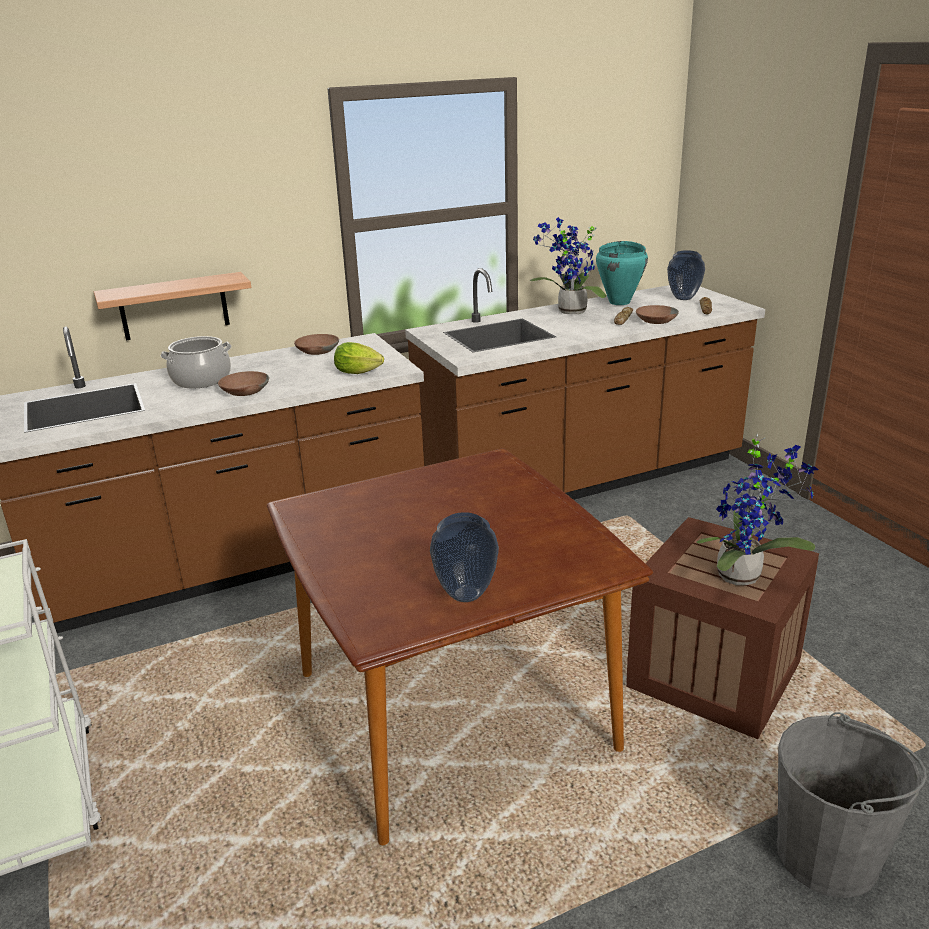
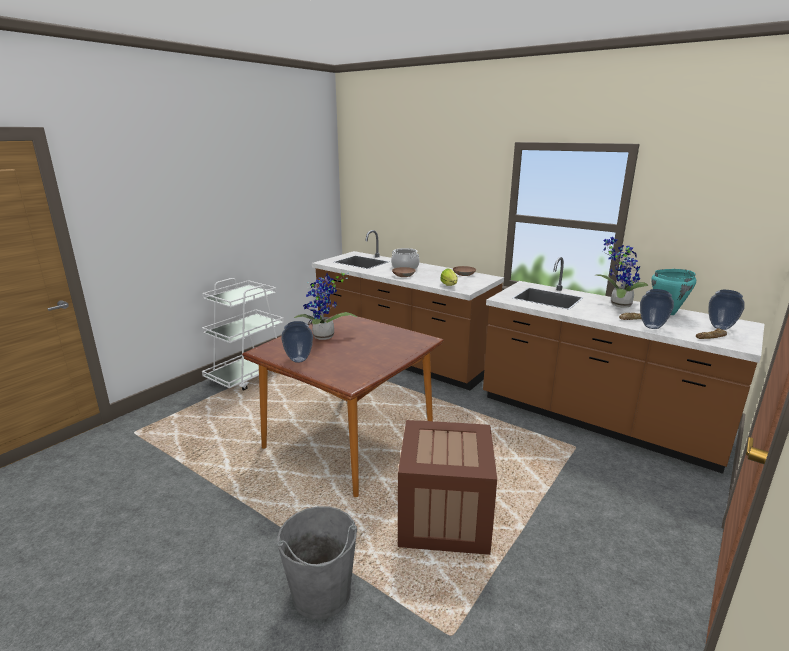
camera: 60 degrees right, 5 degrees down
shelf [94,272,251,340] -> none
brown bowl [636,305,679,324] -> vase [640,289,674,329]
potted plant [697,434,818,585] -> potted plant moved to [294,272,358,340]

